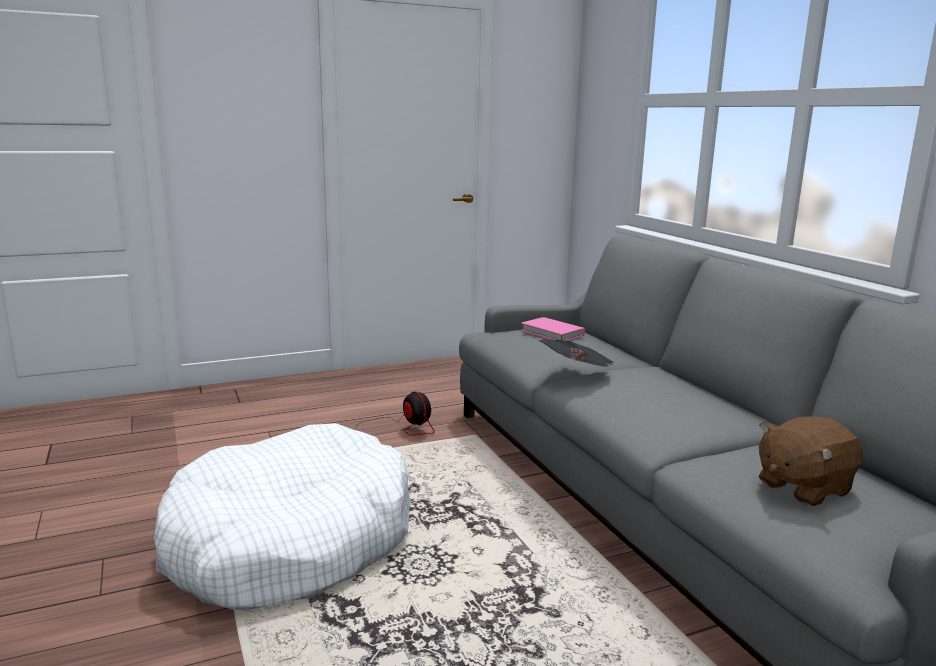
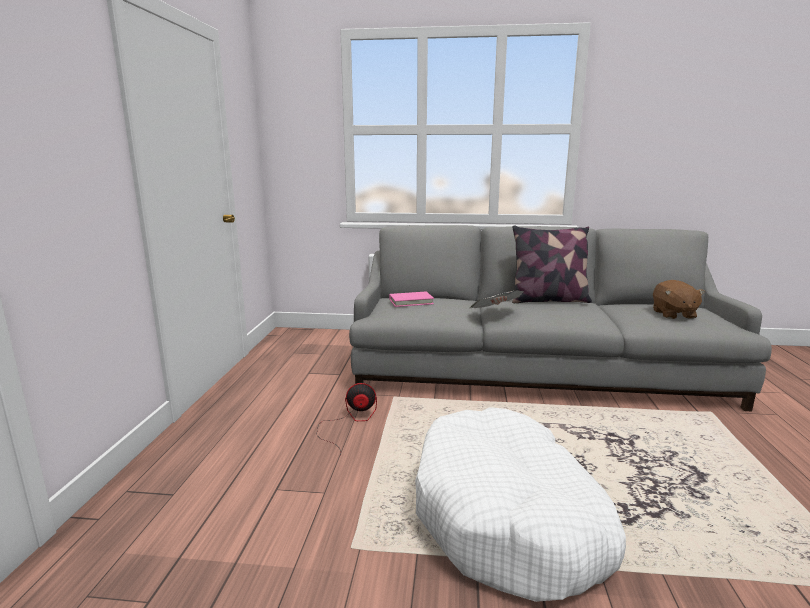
camera: 60 degrees left, 0 degrees up
none -> pillow [512,225,592,303]

